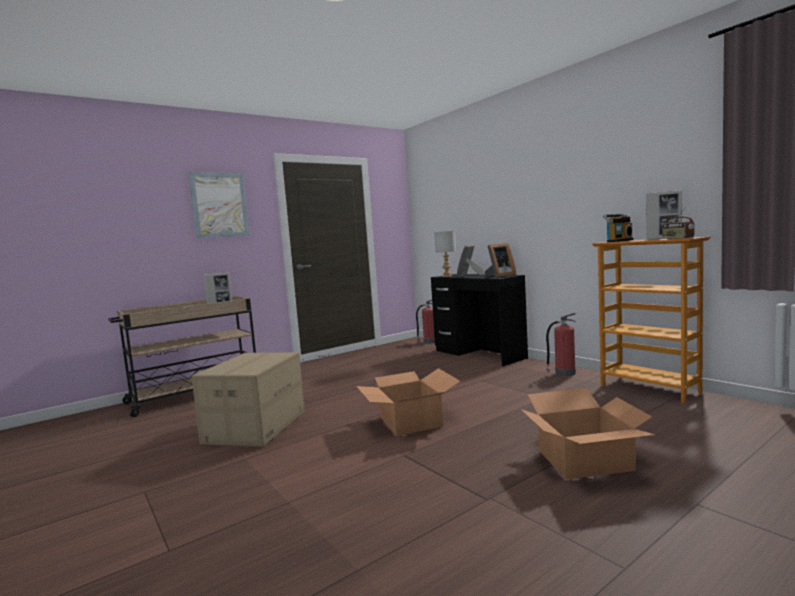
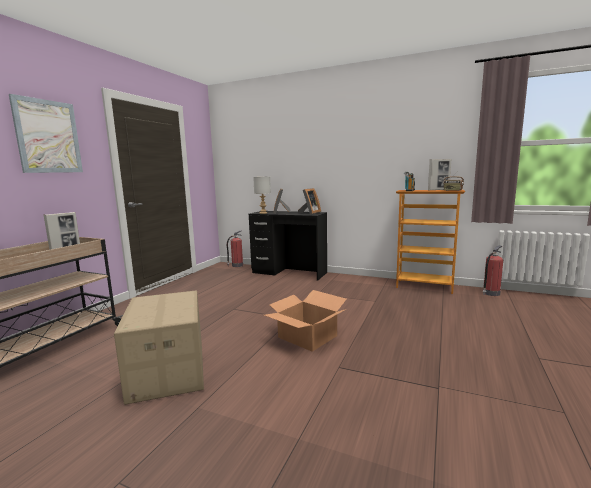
camera: 30 degrees left, 5 degrees up
cardboard box [521,388,655,480] -> none
fire extinguisher [546,313,576,376] -> fire extinguisher moved to [483,245,503,296]

